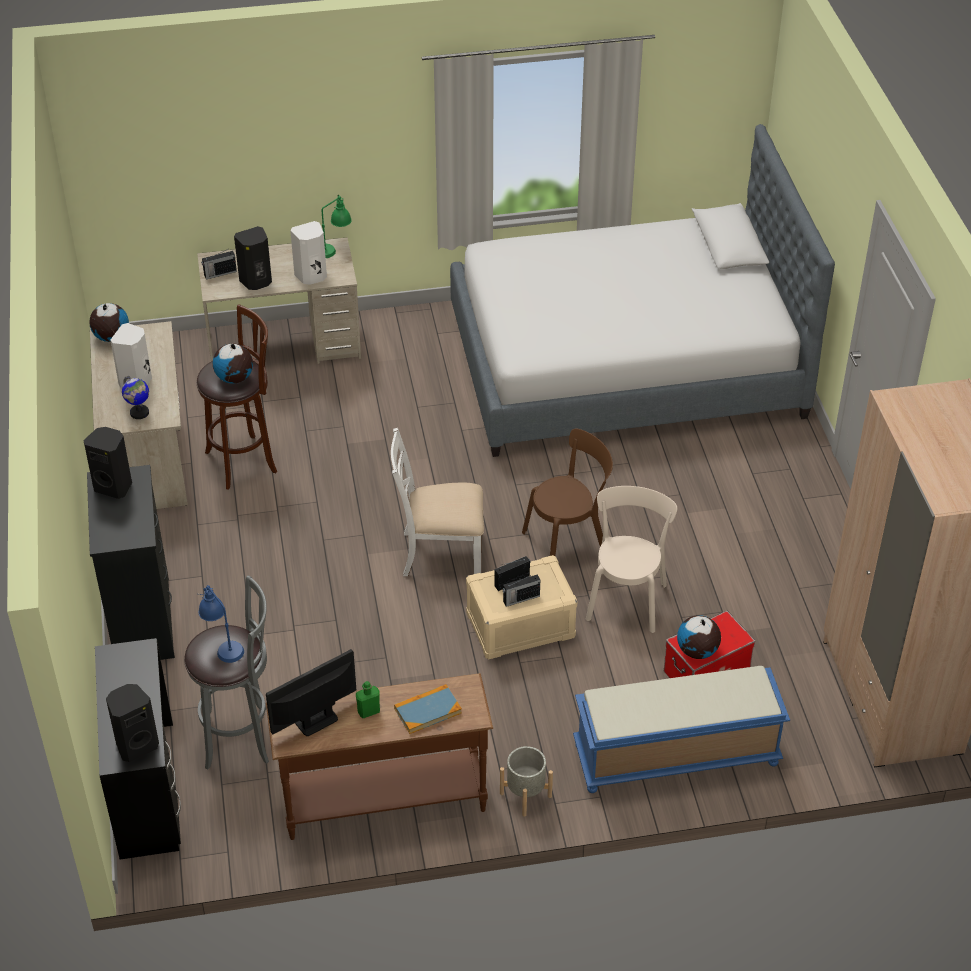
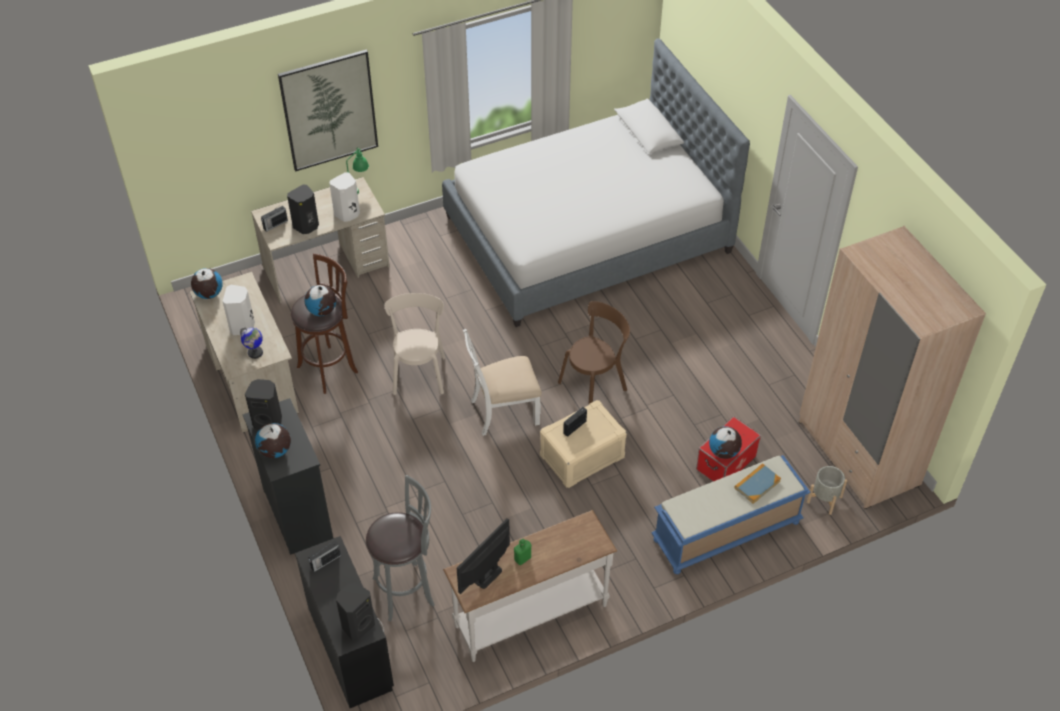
camera: 15 degrees left, 5 degrees up
blue table lamp [198,585,244,663] -> none
brown console table [266,673,493,840] -> white console table [443,510,617,662]
book [394,684,462,734] -> book moved to [735,463,781,504]
grey planter [500,746,553,816] -> grey planter moved to [807,466,847,515]
radio [502,575,540,607] -> radio moved to [308,540,341,572]
beige chair [586,486,677,633] -> beige chair moved to [384,293,445,395]
none -> globe [255,423,291,458]
none -> picture [278,50,378,172]

